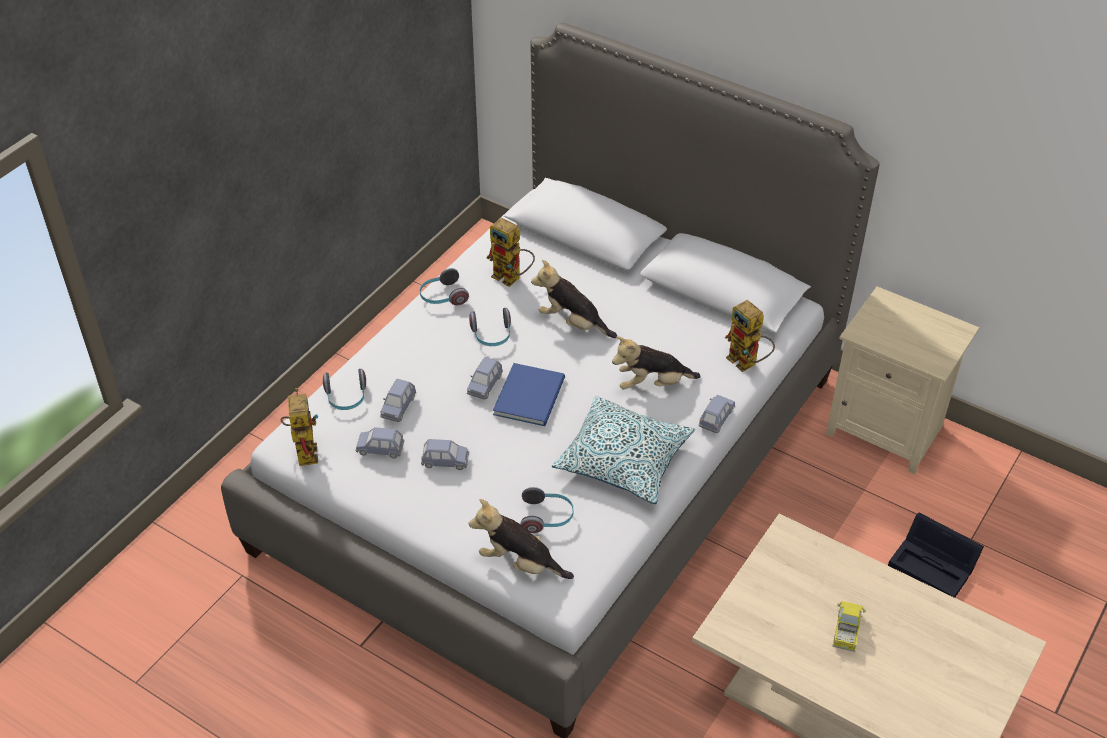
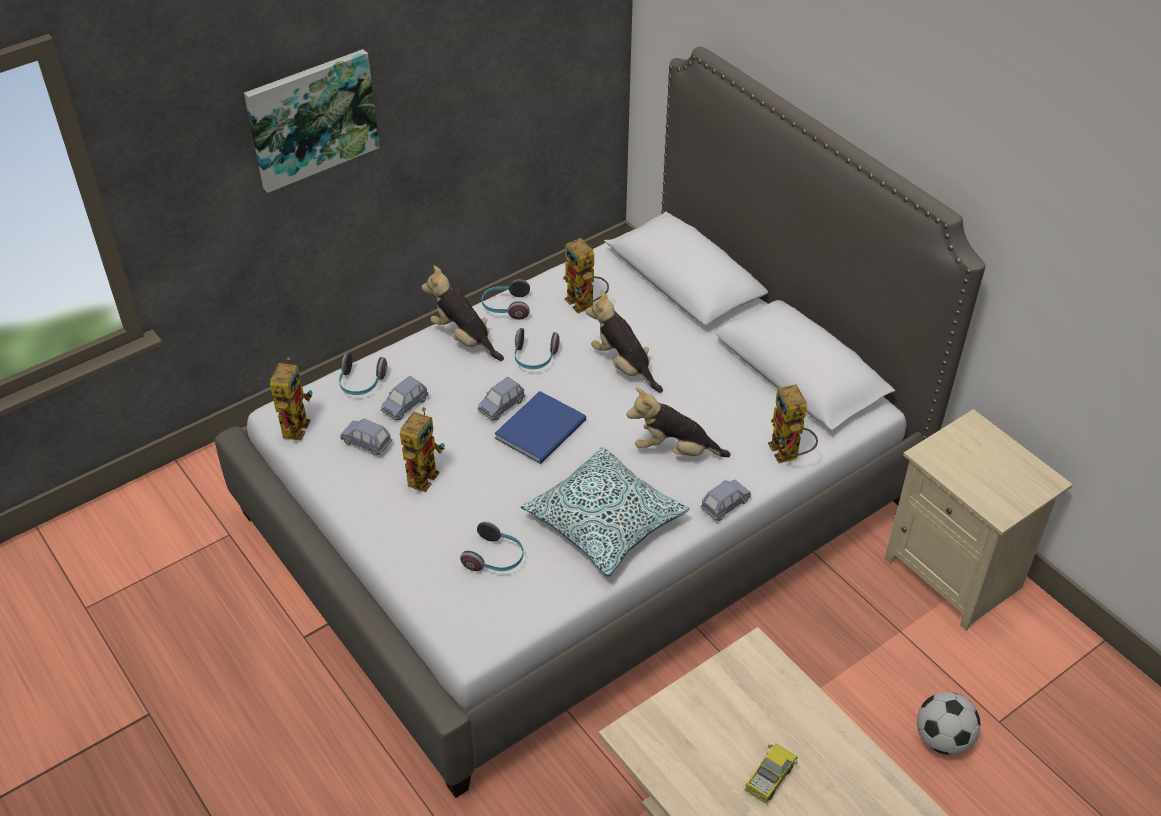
camera: 20 degrees right, 0 degrees up
blue toy car [421,439,469,470] -> toy robot [400,407,445,492]
plush toy [469,499,574,579] -> plush toy moved to [422,265,504,361]
black storage box [888,512,984,598] -> football [917,692,980,755]
none -> picture [244,49,380,193]

